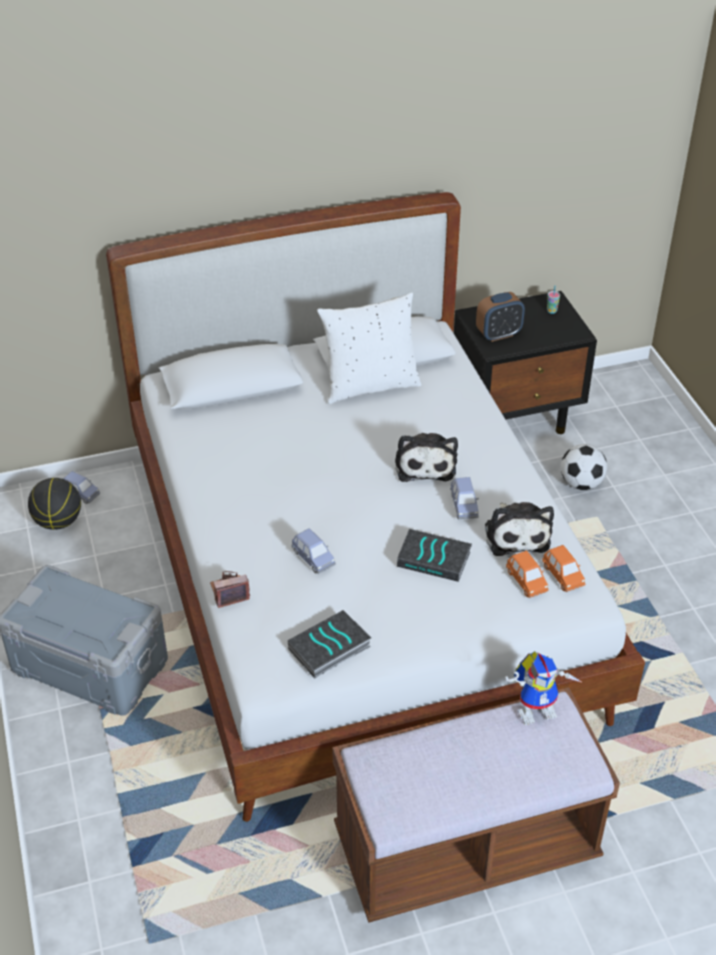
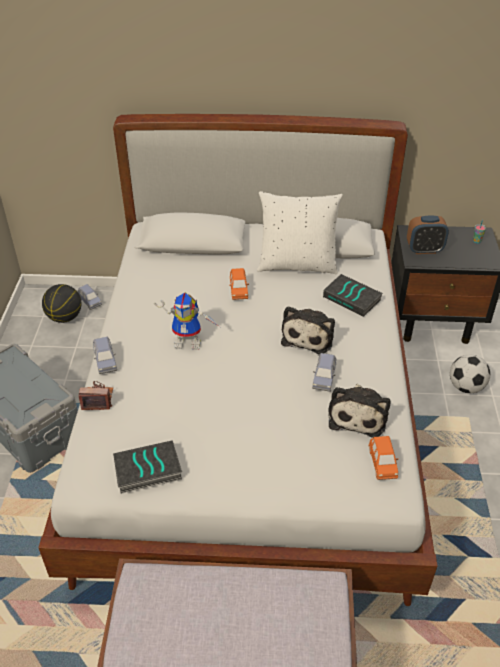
camera: 20 degrees right, 0 degrees up
blue toy car [291,528,336,574] -> blue toy car moved to [93,337,117,374]
book [397,529,472,582] -> book moved to [323,274,383,317]
toy robot [505,651,583,725] -> toy robot moved to [154,292,220,350]
orange toy car [506,551,549,598] -> orange toy car moved to [229,268,249,300]

